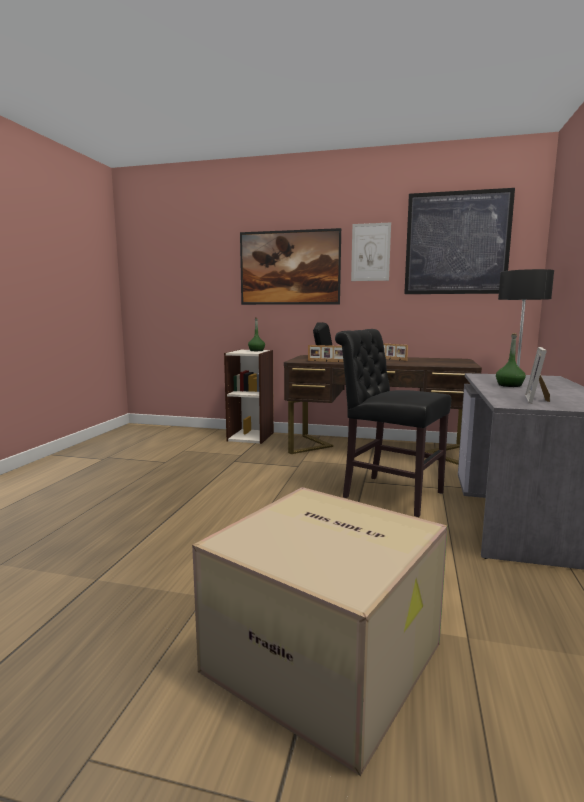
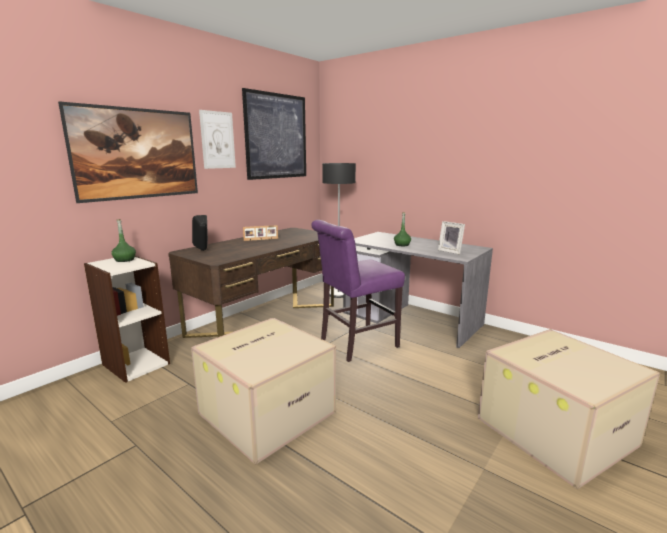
camera: 65 degrees left, 5 degrees up
picture frame [308,345,343,362] -> none
black chair [335,329,451,517] -> purple chair [311,220,405,362]
none -> cardboard box [191,318,336,465]

